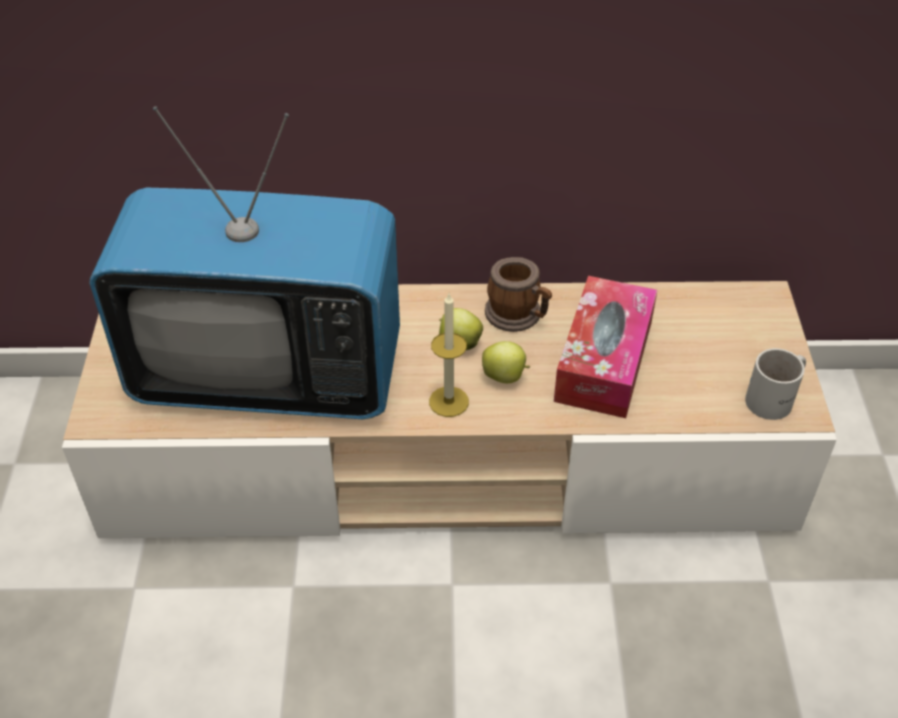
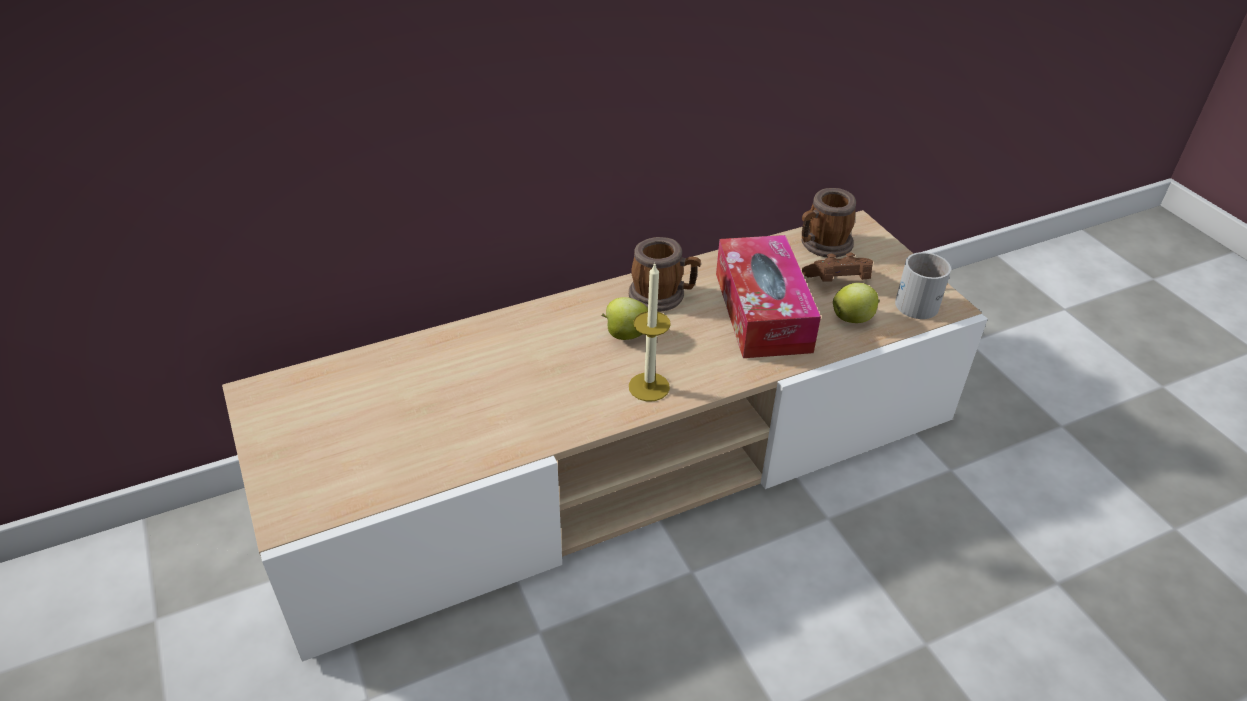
camera: 25 degrees left, 5 degrees down
television [90,106,400,419] -> none
apple [482,341,530,383] -> apple moved to [833,283,880,323]
none -> mug [802,188,856,258]
none -> brown game controller [802,253,873,282]

